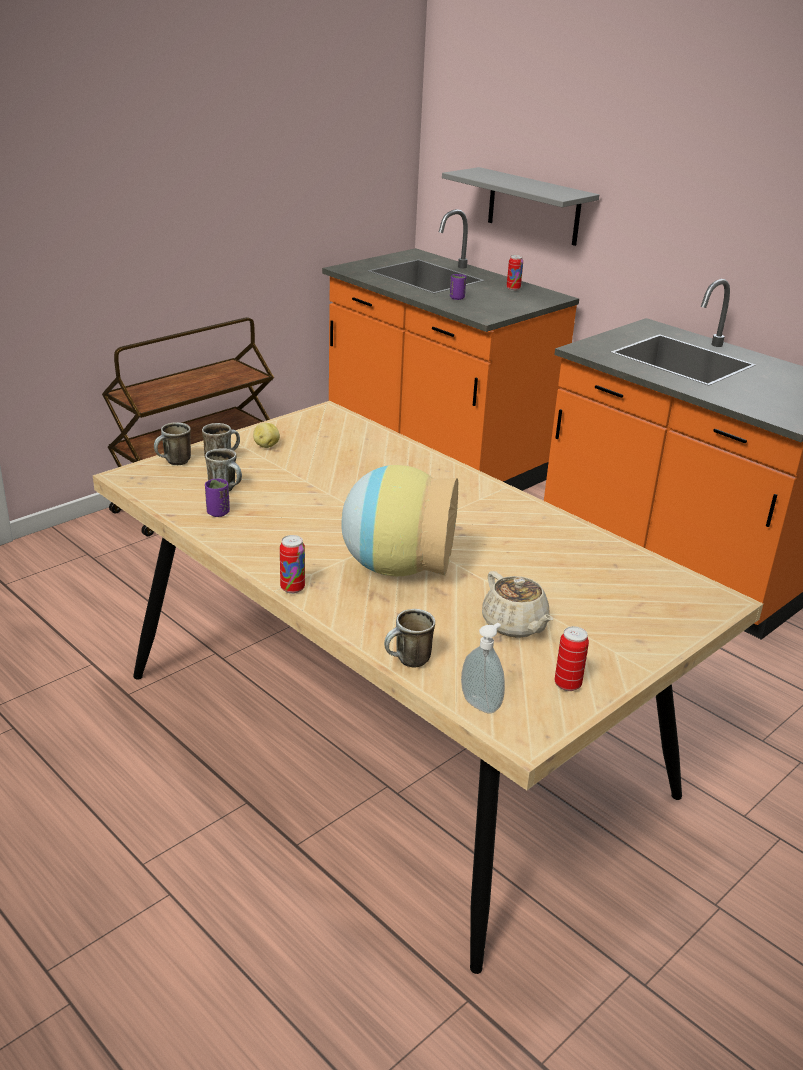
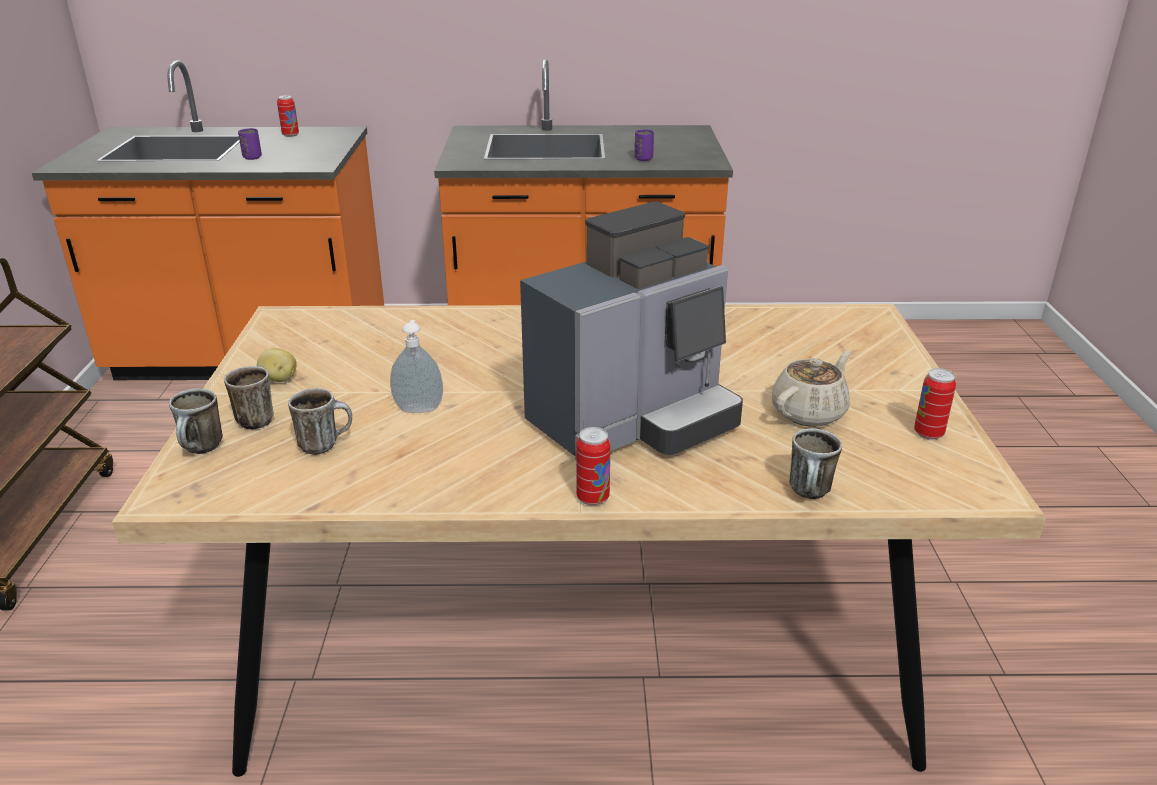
camera: 45 degrees left, 0 degrees up
purple cup [205,479,230,517] -> purple cup moved to [634,130,654,161]
vase [341,465,458,576] -> coffee machine [520,202,743,460]
grey shelf [442,167,599,246] -> none
soap dispenser [461,623,505,714] -> soap dispenser moved to [390,320,443,413]
beige teapot [482,571,553,638] -> beige teapot turned 60 degrees counterclockwise [772,350,851,427]

